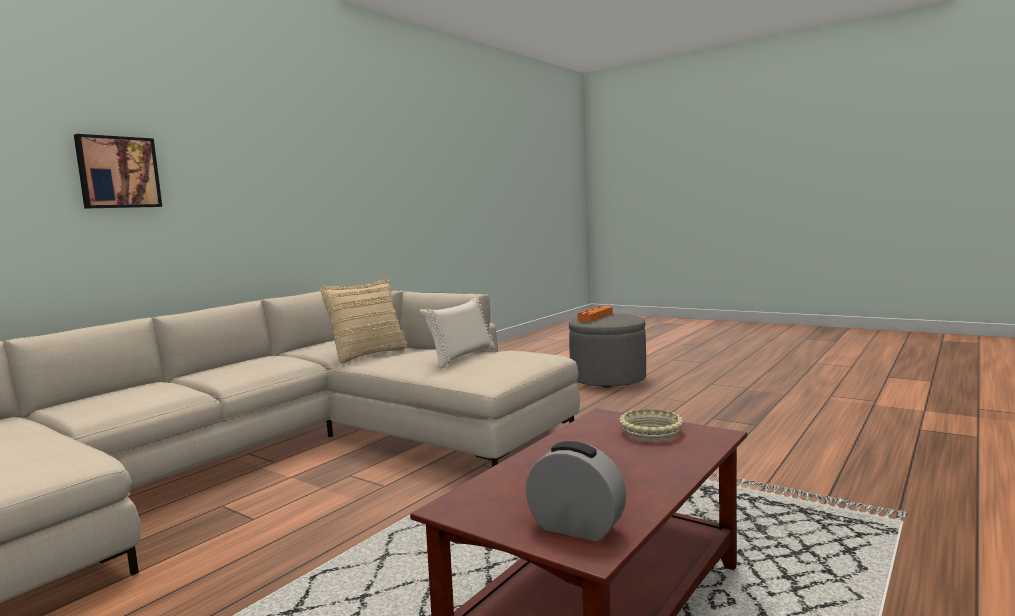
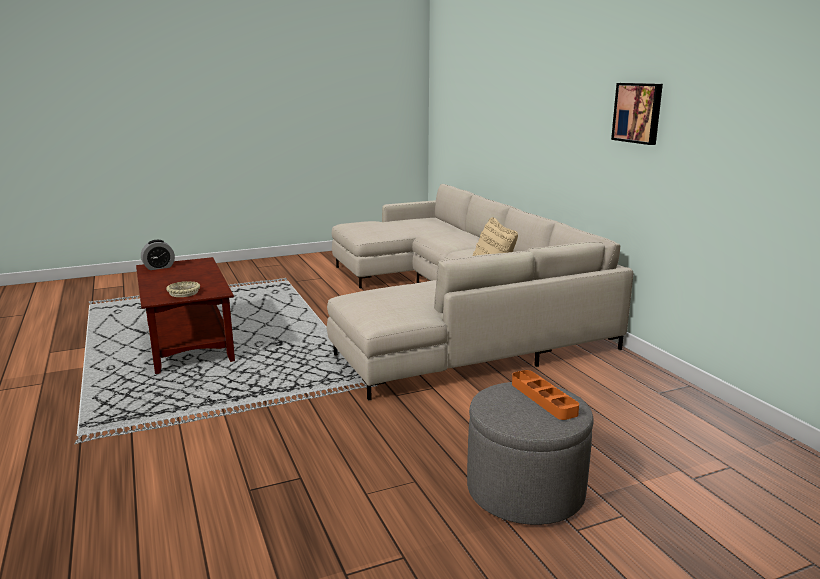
camera: 120 degrees right, 10 degrees up
picture [74,134,162,209] -> picture moved to [611,83,663,145]
white pillow [420,297,495,369] -> none

